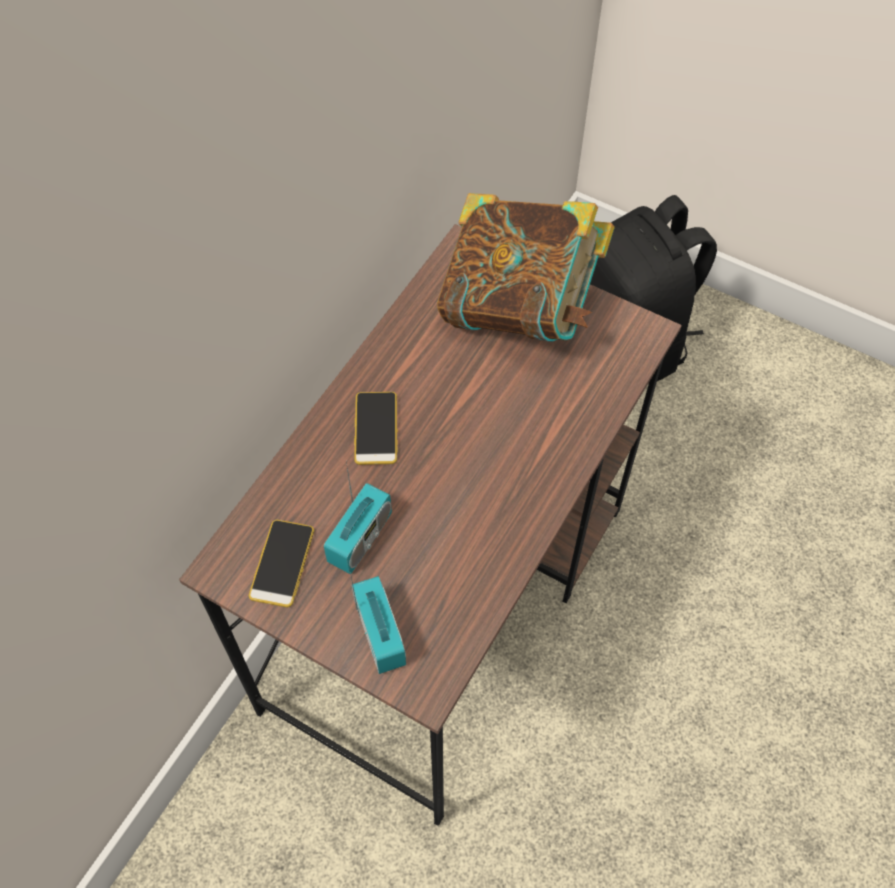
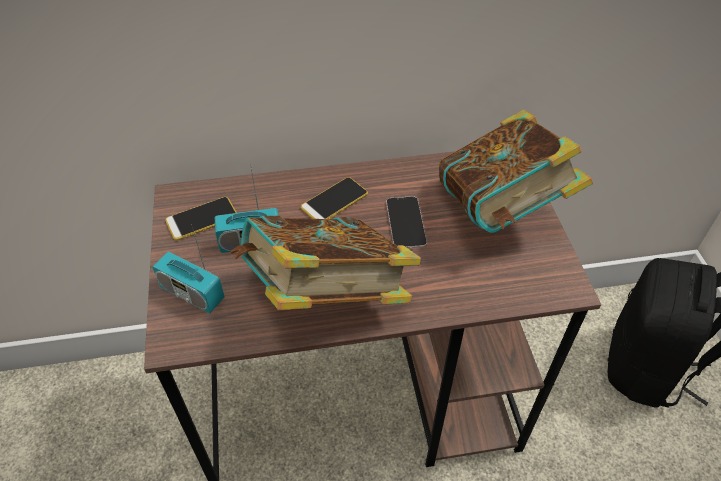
camera: 50 degrees right, 10 degrees down
radio [350,573,406,674] -> radio turned 90 degrees clockwise [152,224,225,313]
none -> book [230,216,421,310]
none -> phone [386,196,427,248]

